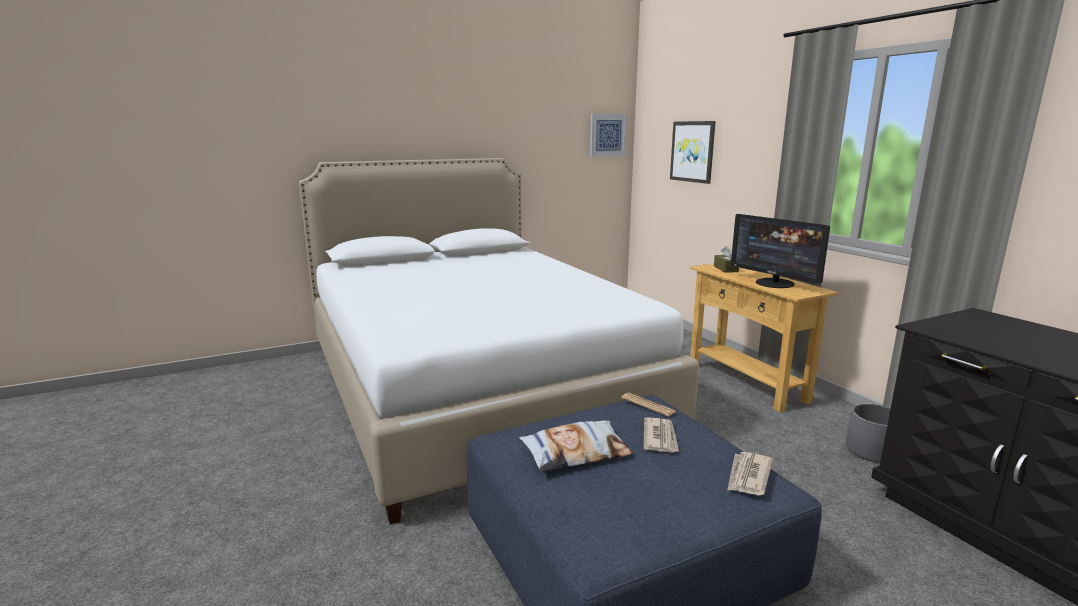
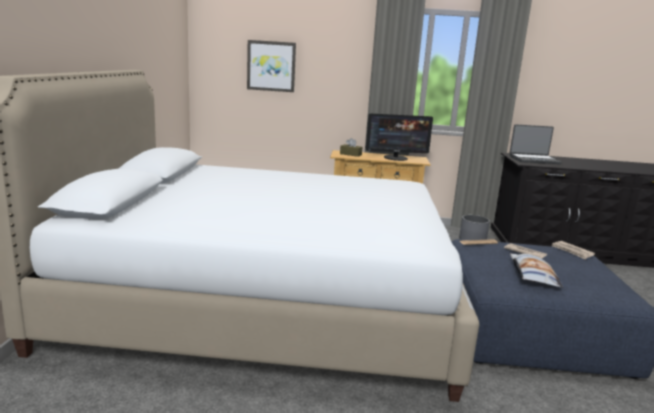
camera: 60 degrees left, 0 degrees up
picture [590,114,627,156] -> none
none -> laptop [510,124,562,164]

